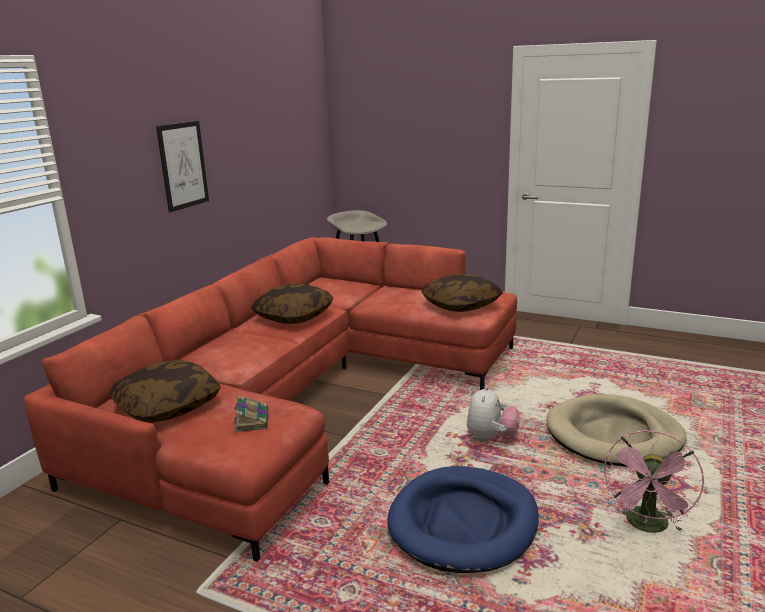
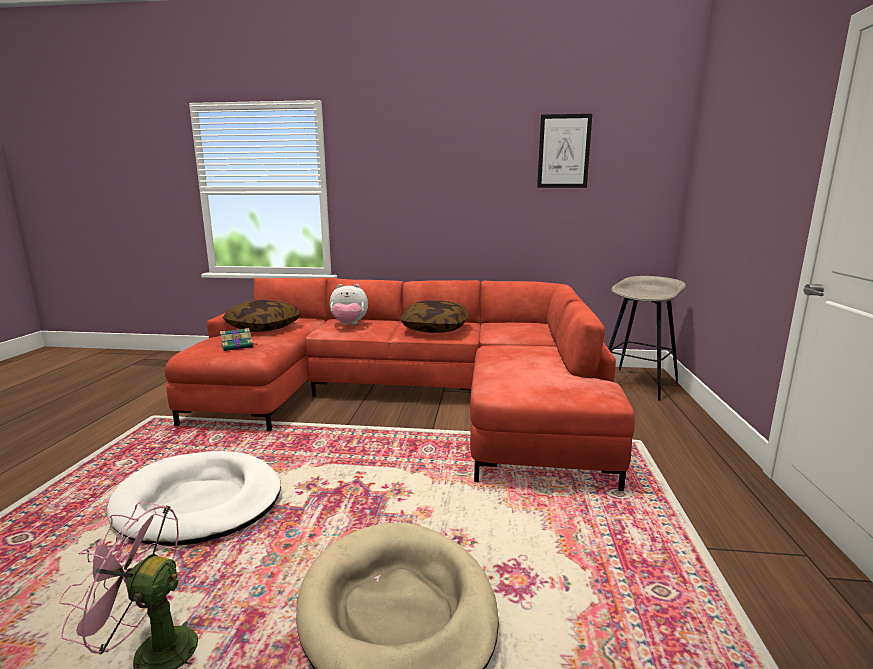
camera: 70 degrees right, 5 degrees down
picture [156,121,209,212] -> picture moved to [537,114,592,188]
blue dog bed [387,466,539,573] -> white dog bed [107,451,281,546]
pillow [421,274,503,312] -> none
plush toy [467,385,520,442] -> plush toy moved to [330,284,368,325]

